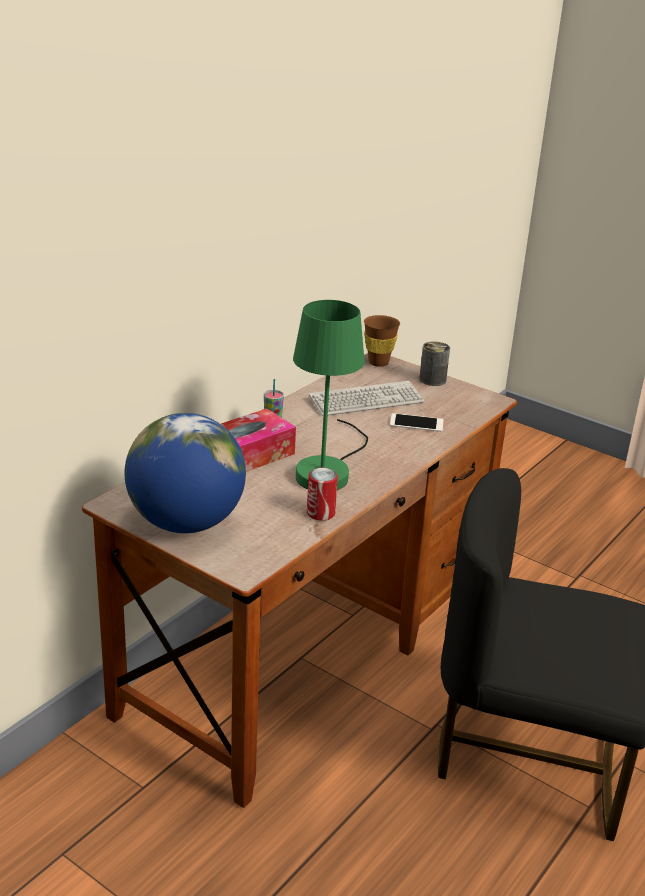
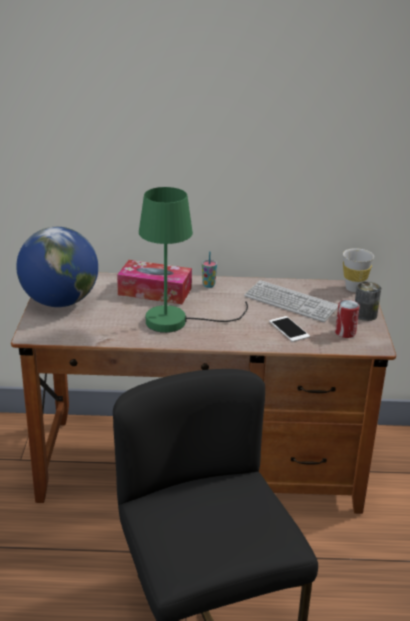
camera: 55 degrees right, 0 degrees up
can [307,468,338,521] -> can moved to [335,300,360,338]
brown cup [364,315,400,367] -> white cup [343,248,374,292]

